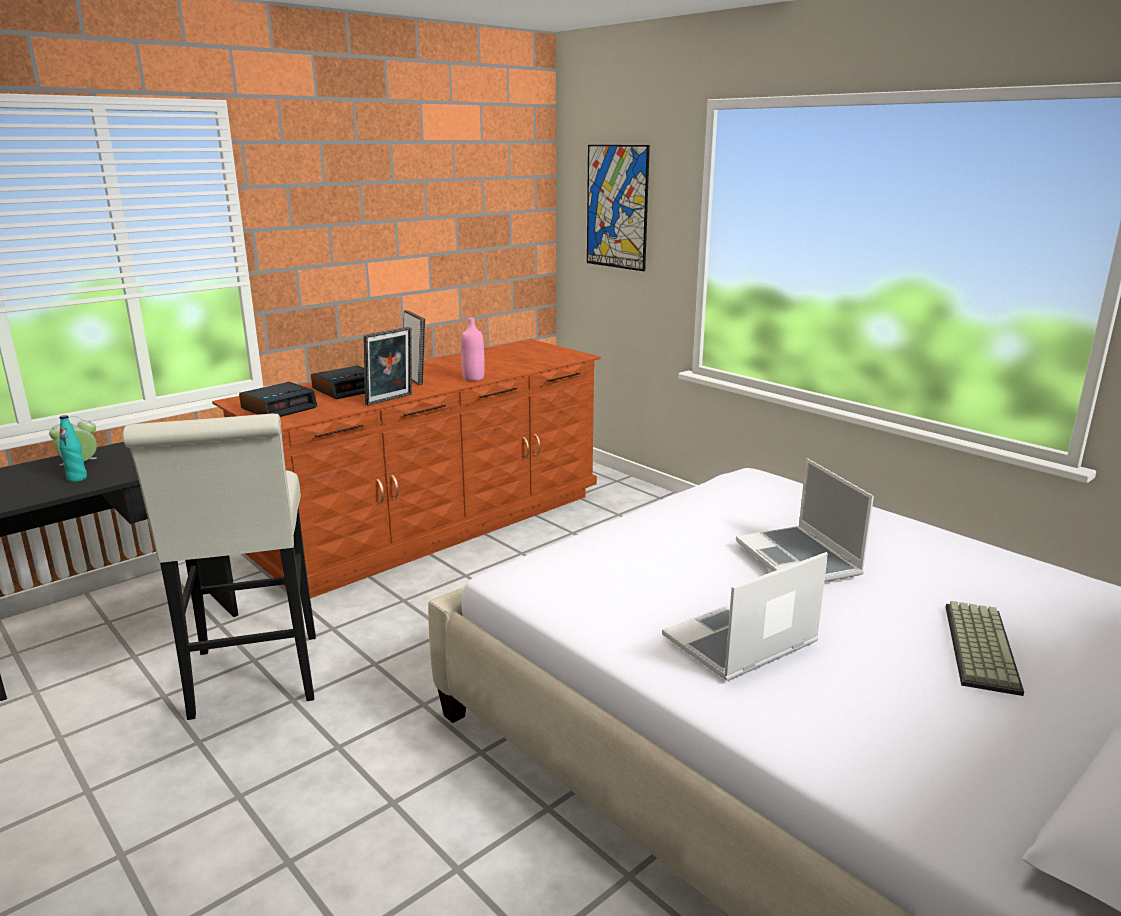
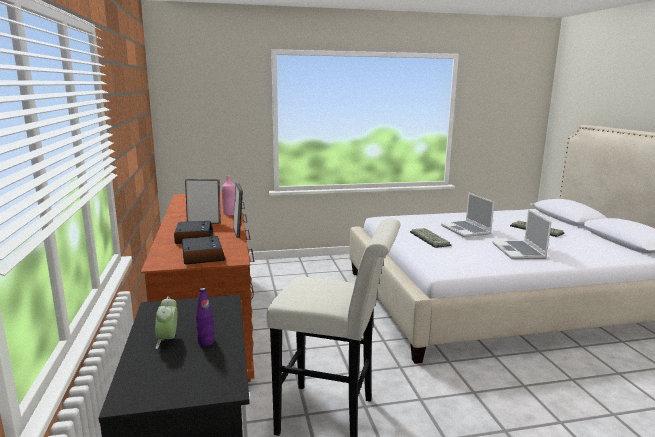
camera: 60 degrees left, 5 degrees down
turquoise bottle [59,415,87,482] -> purple bottle [196,288,215,346]
picture [587,145,650,271] -> none
laptop [736,458,874,582] -> laptop turned 60 degrees clockwise [441,192,494,237]
none -> keyboard [410,228,452,248]

